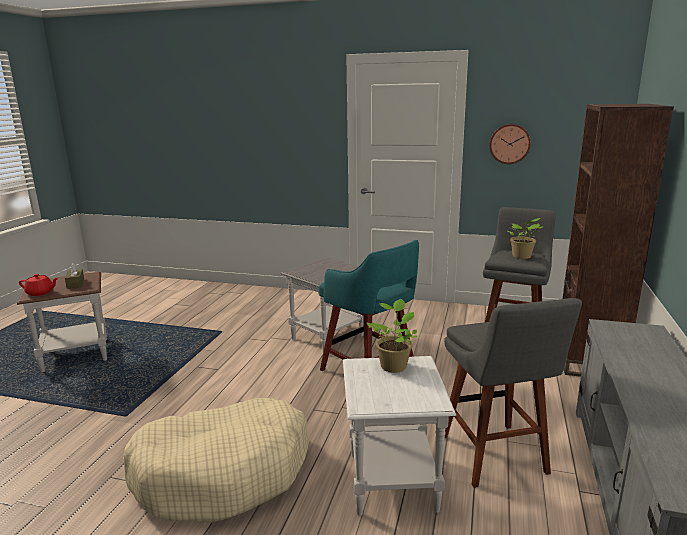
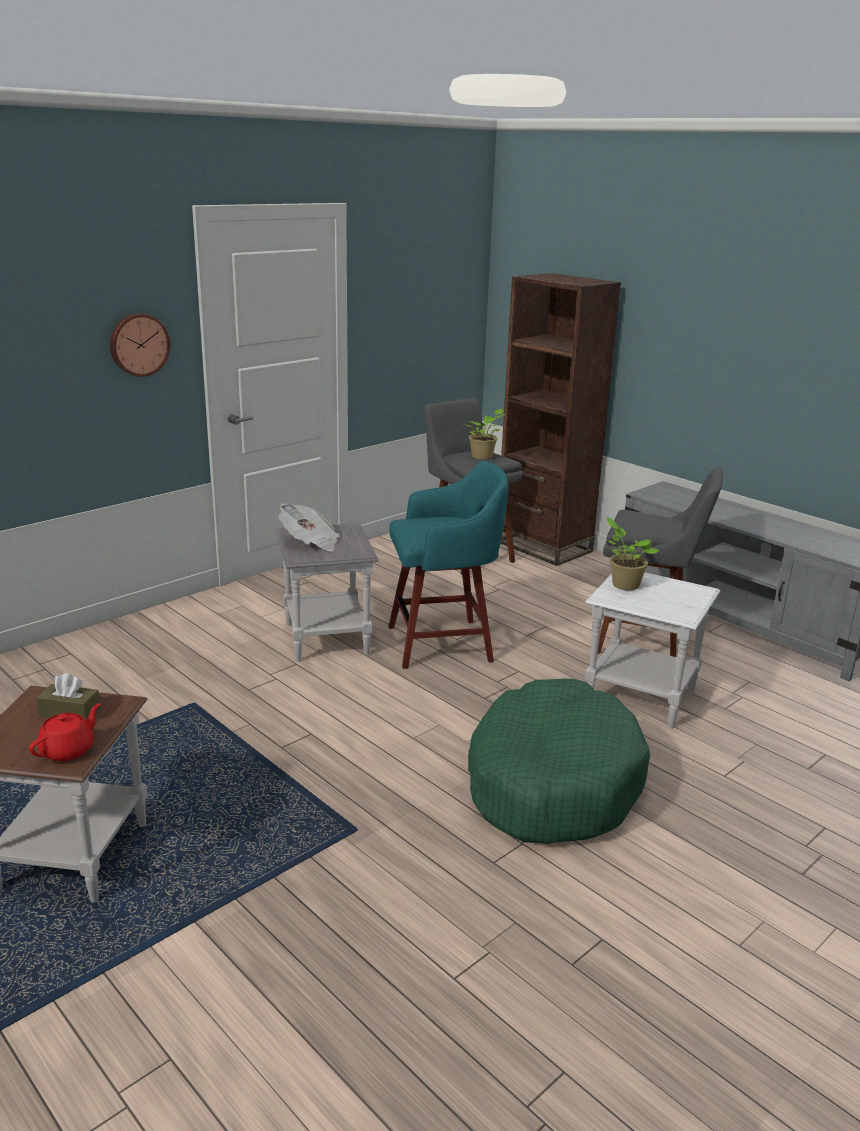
camera: 60 degrees left, 5 degrees up
beige dog bed [123,398,309,523] -> green dog bed [468,679,650,844]
wall clock [490,124,531,164] -> wall clock moved to [110,313,170,377]
none -> newspaper [278,503,340,551]

